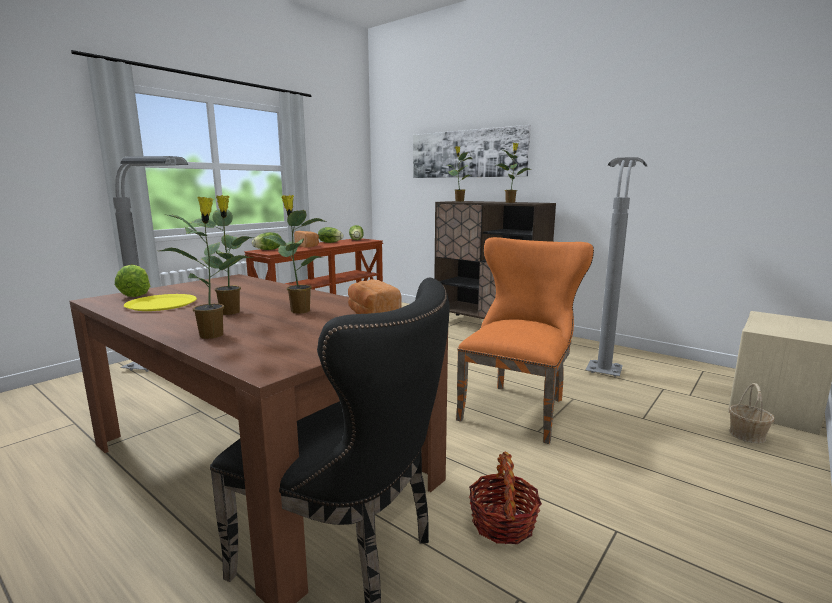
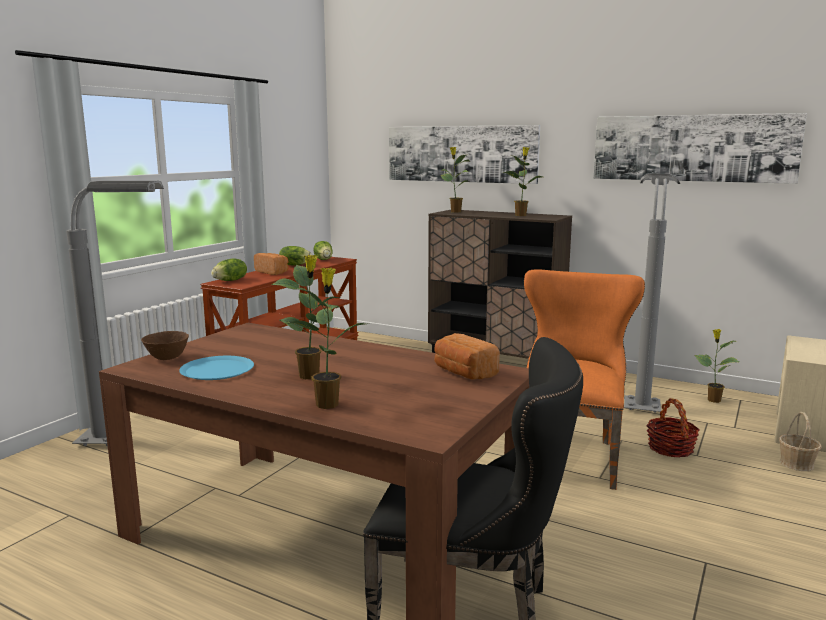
camera: 10 degrees left, 0 degrees up
lettuce [115,264,150,297] -> brown bowl [141,331,189,360]
yellow plate [124,294,197,311] -> blue plate [179,356,254,380]
potted plant [262,195,327,314] -> potted plant moved to [695,329,739,403]
basket [469,452,542,544] -> basket moved to [646,398,700,458]
none -> picture [594,113,807,184]

